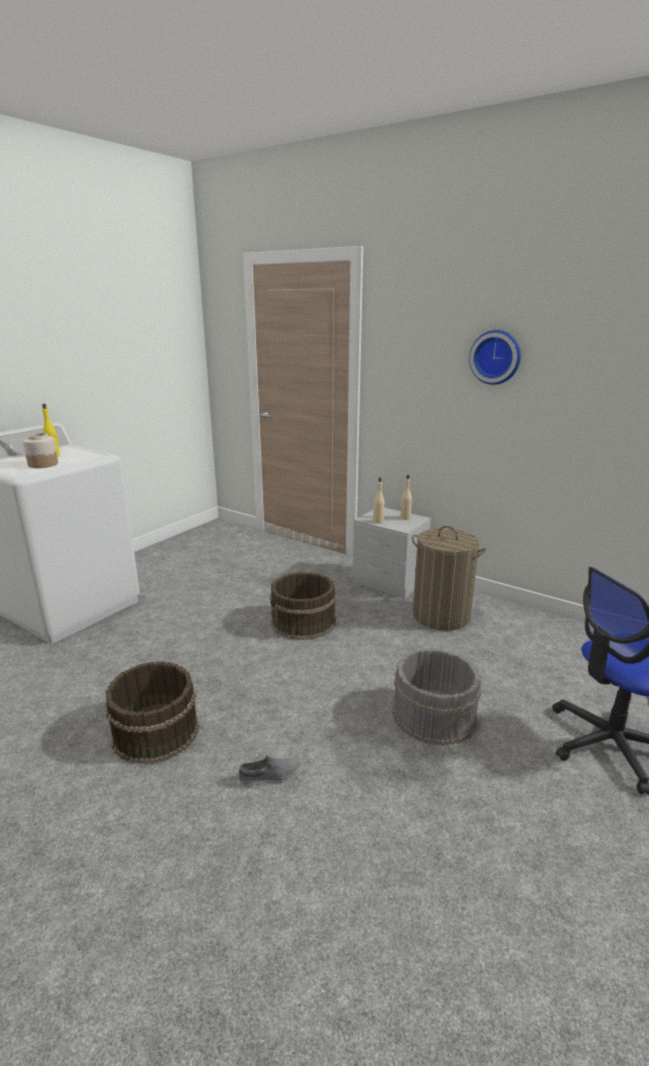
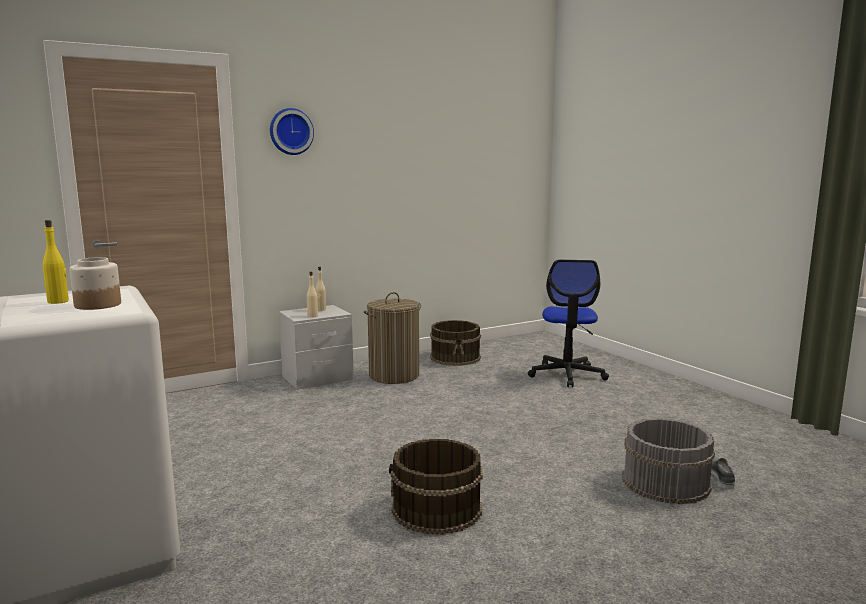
camera: 65 degrees left, 10 degrees down
grey shoe [239,755,304,787] -> grey shoe moved to [711,457,735,489]
brown bucket [270,572,336,640] -> brown bucket moved to [430,320,481,366]
grey bucket [392,648,481,746] -> grey bucket moved to [622,418,715,504]
wall clock [469,330,521,385] -> wall clock moved to [270,108,314,155]

